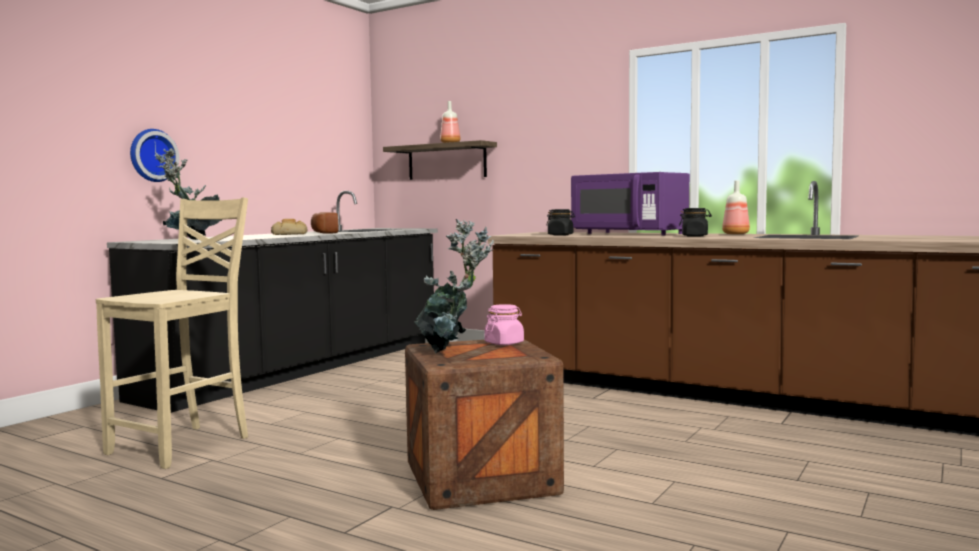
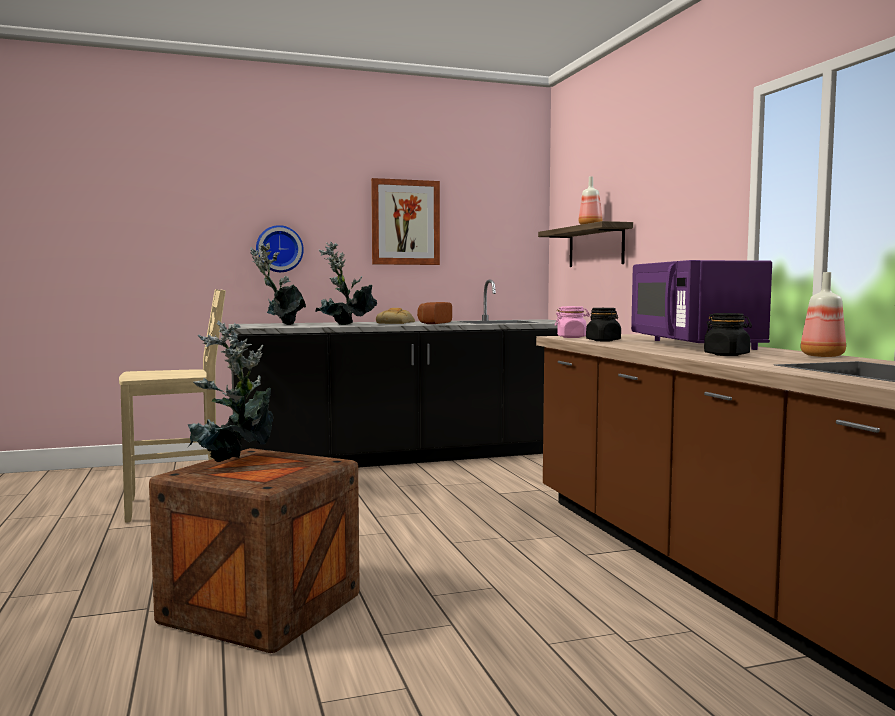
camera: 40 degrees right, 0 degrees up
pink jar [484,304,524,345] -> pink jar moved to [555,306,590,338]
none -> potted plant [315,242,377,325]
none -> picture [371,178,440,265]

